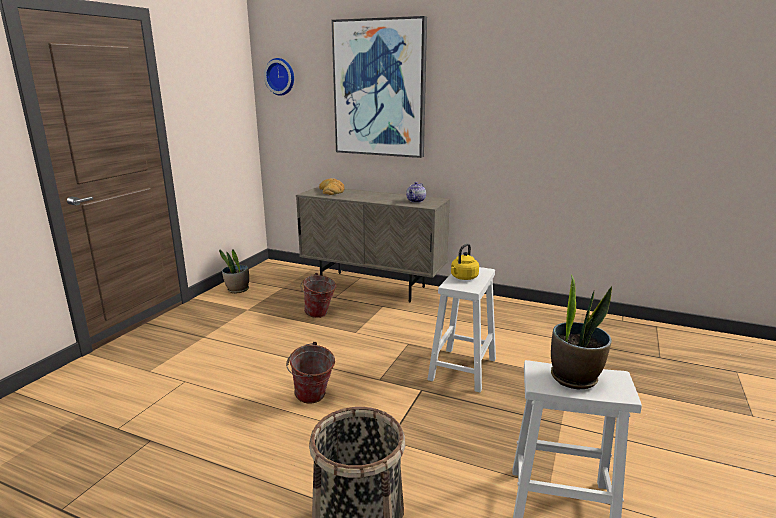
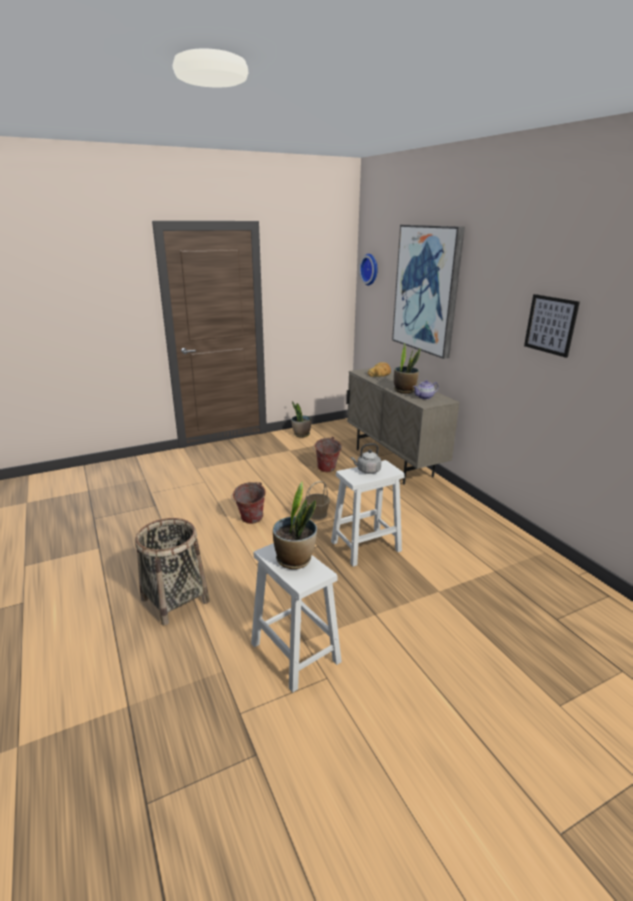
camera: 40 degrees right, 5 degrees up
yellow kettle [451,244,479,280] -> grey kettle [351,443,381,474]
none -> basket [305,481,330,520]
none -> potted plant [394,343,420,394]
none -> picture [524,294,580,358]

